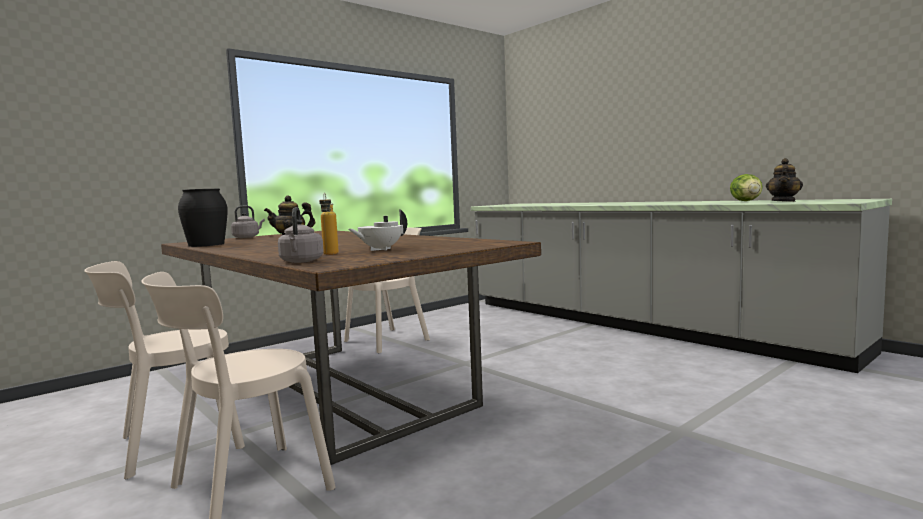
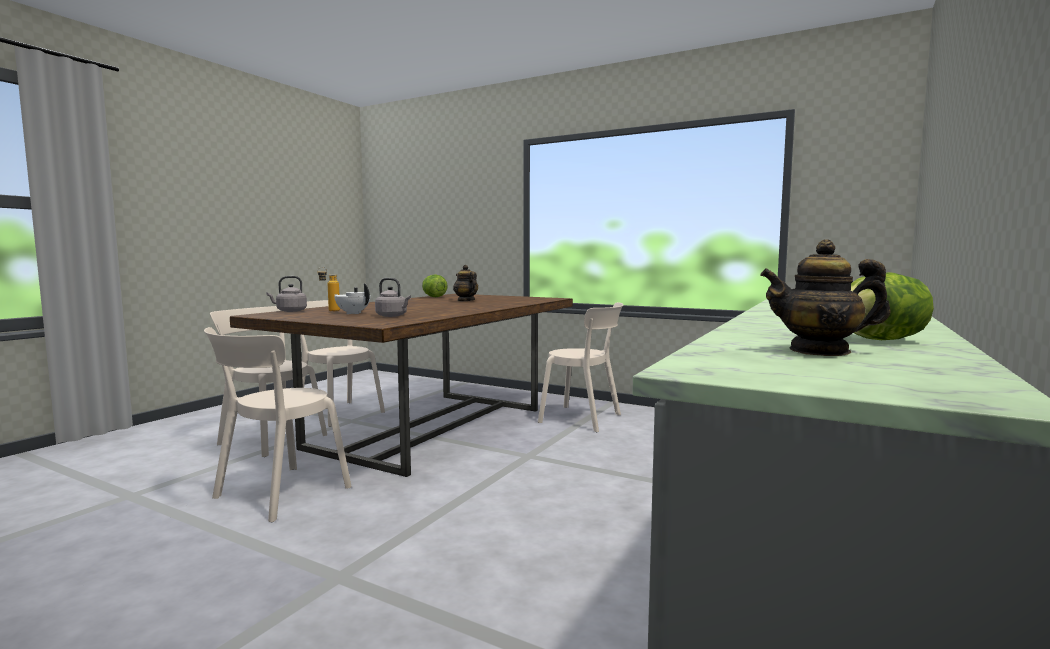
camera: 70 degrees right, 0 degrees up
black vase [178,189,228,247] -> lettuce [422,274,448,297]
grey kettle [231,206,265,238] -> grey kettle moved to [375,278,411,317]
none -> beige chair [204,327,352,522]

